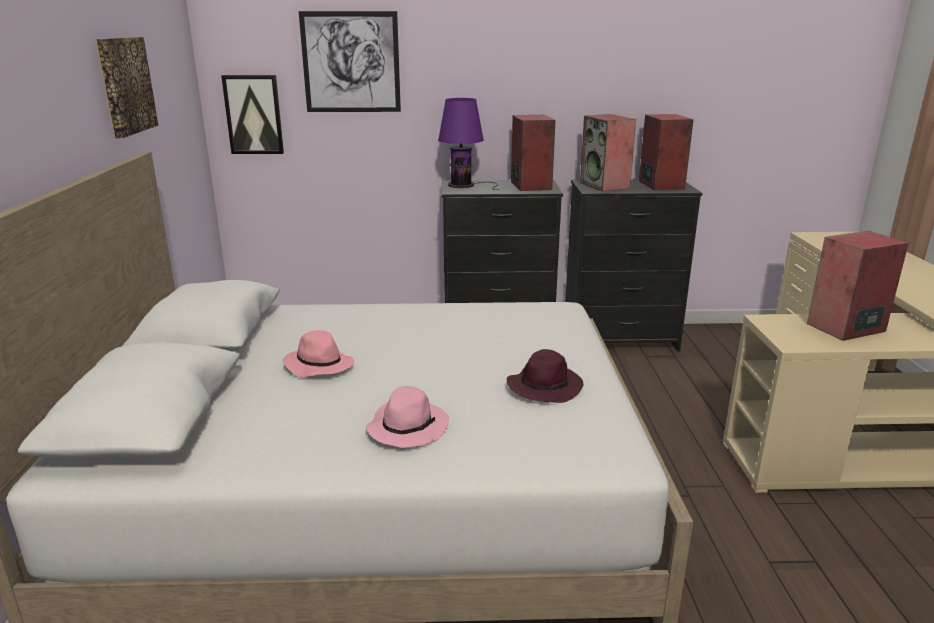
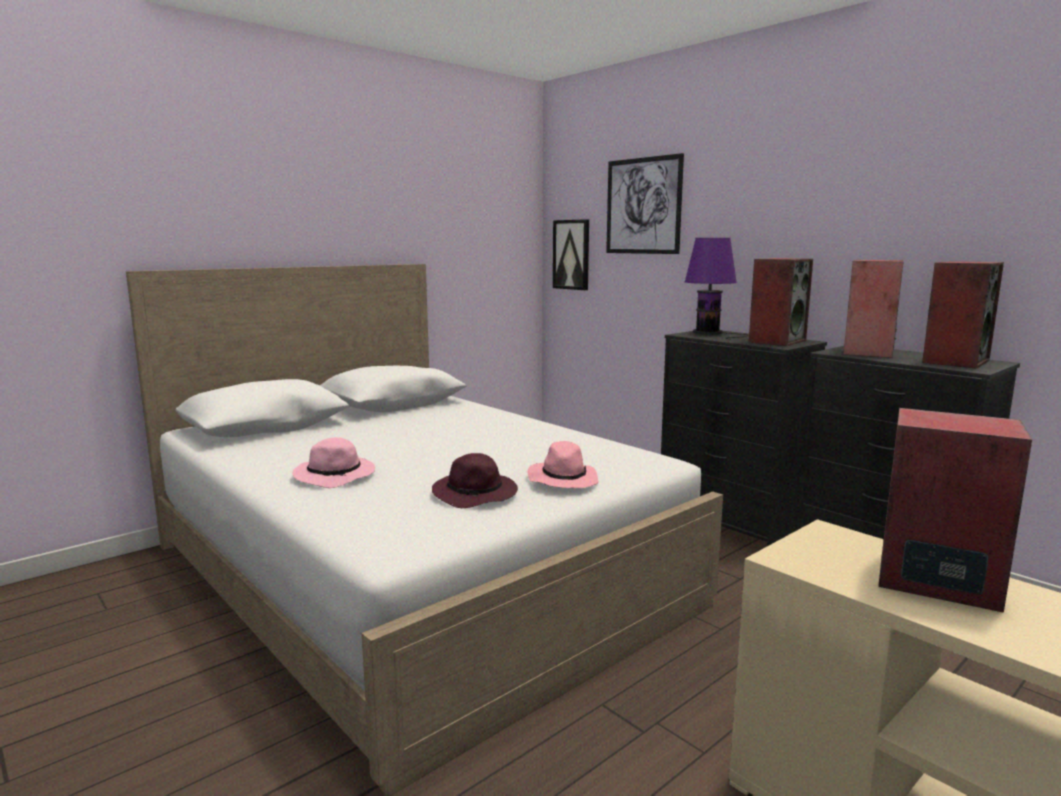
camera: 50 degrees right, 10 degrees down
picture [95,37,158,138] -> none
pink hat [283,330,354,377] -> pink hat moved to [528,441,599,488]

